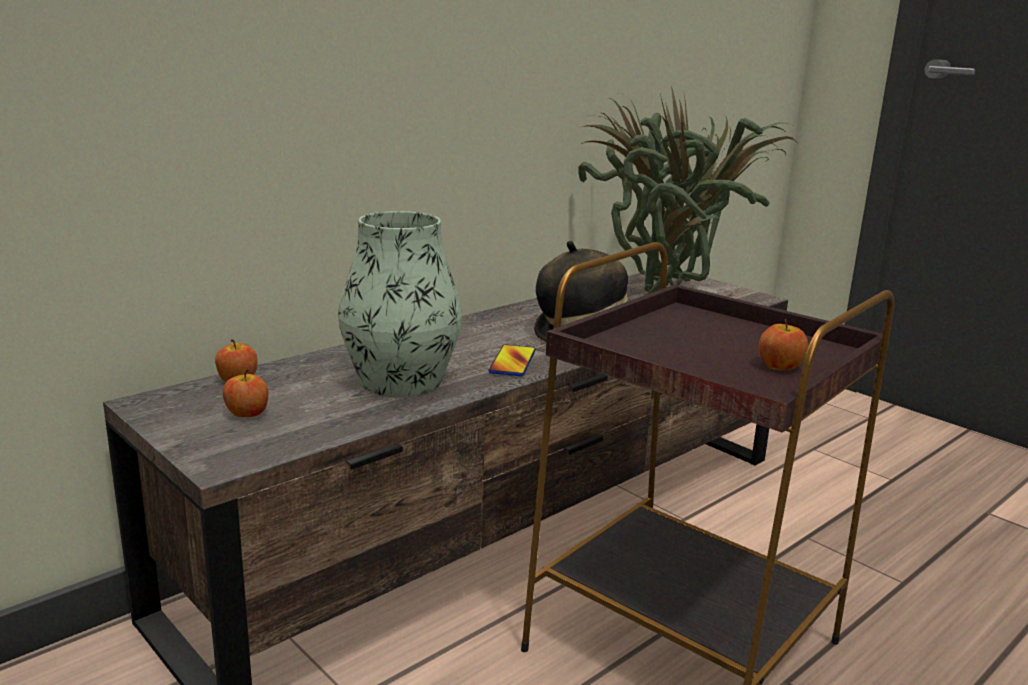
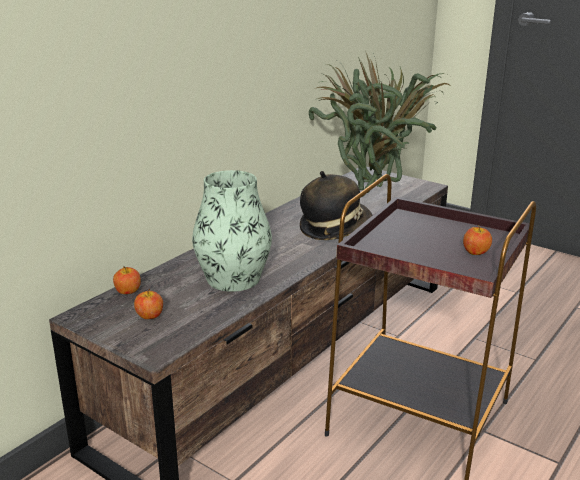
camera: 10 degrees left, 5 degrees up
phone [488,345,536,376] -> none

